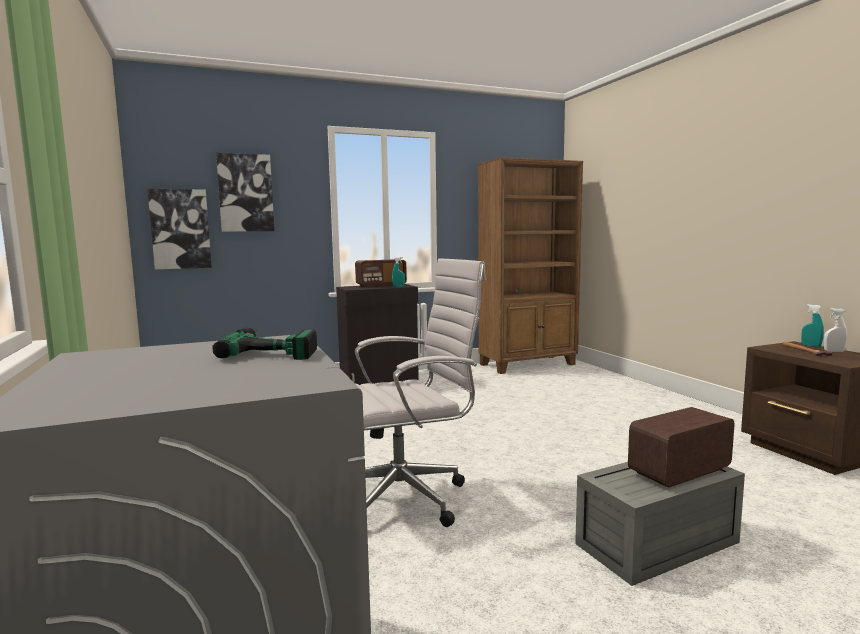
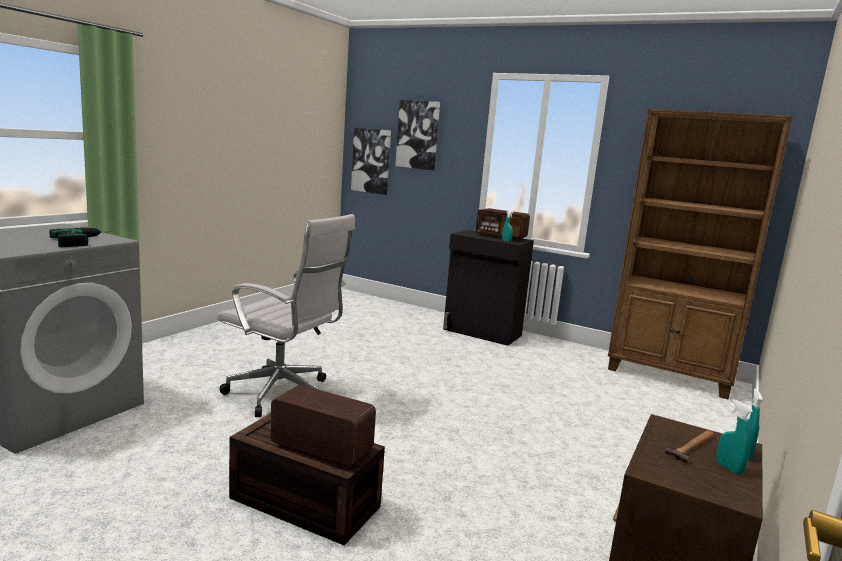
camera: 50 degrees right, 5 degrees up
grey storage box [575,462,745,586] -> brown storage box [229,413,385,545]
white spray bottle [824,308,847,352] -> turquoise spray bottle [717,399,753,475]

